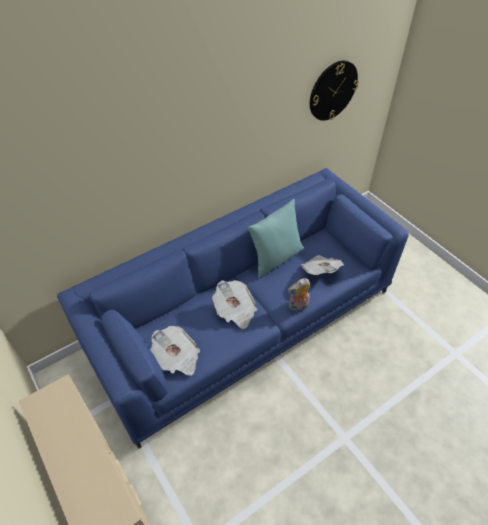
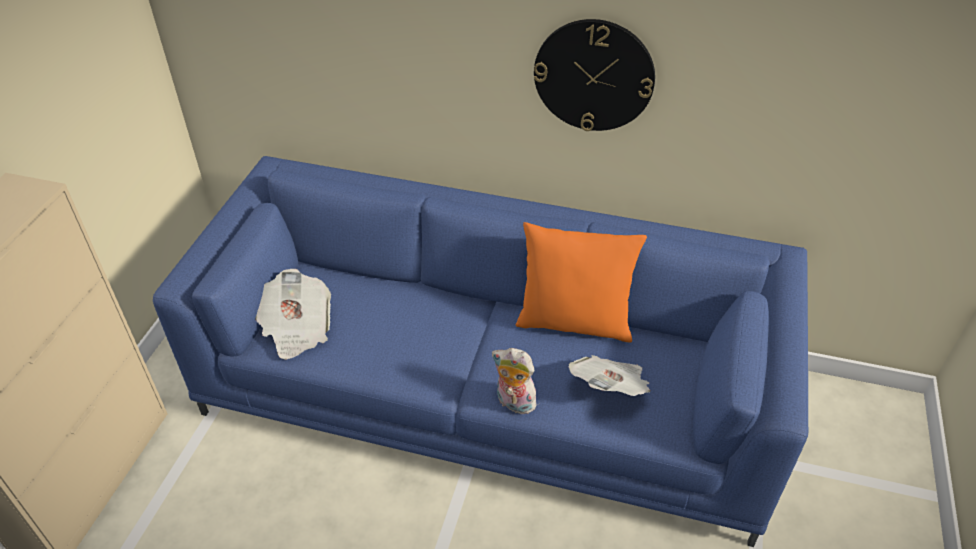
camera: 50 degrees right, 5 degrees down
newspaper [212,280,257,329] -> none
turquoise pillow [248,199,304,278] -> orange pillow [516,222,647,343]
wall clock [310,60,359,121] -> wall clock moved to [534,19,655,131]

